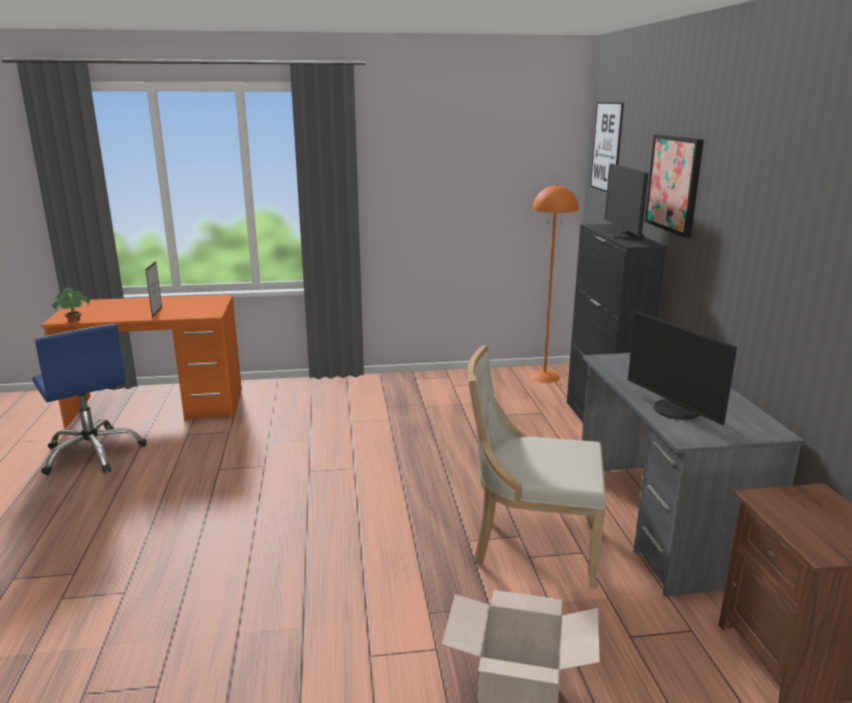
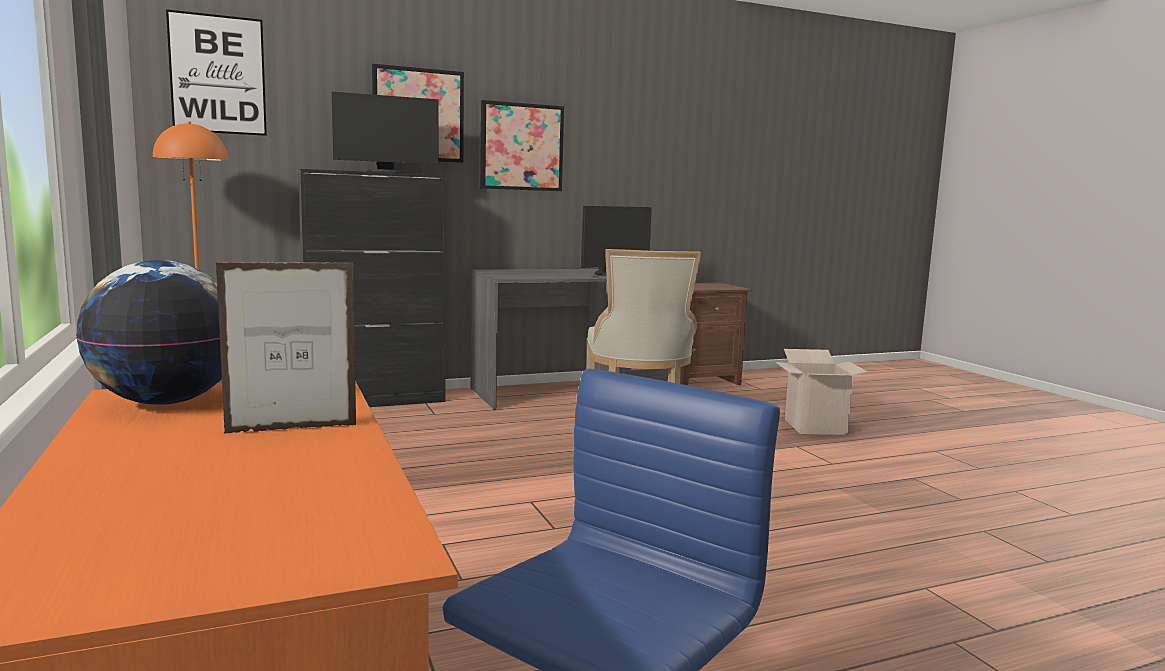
camera: 105 degrees left, 10 degrees down
potted plant [50,288,91,322] -> none
none -> globe [76,260,222,405]
none -> picture [480,100,564,191]

